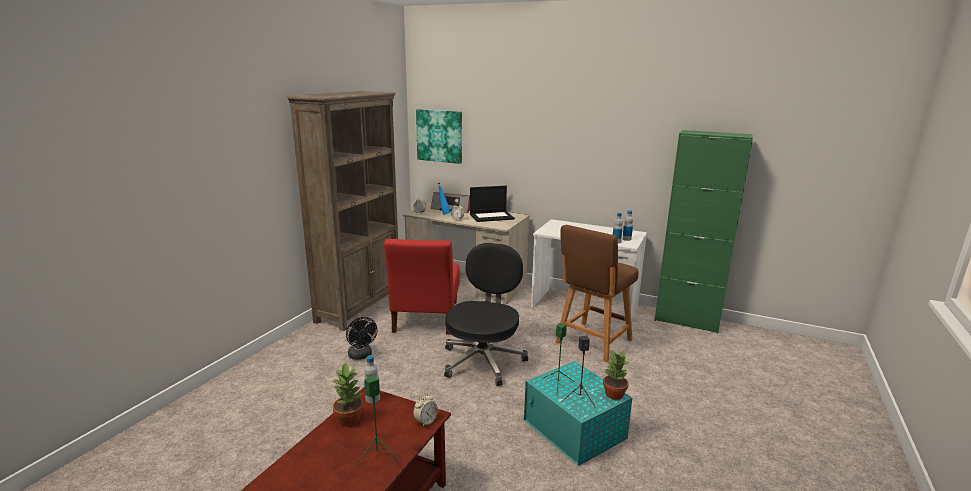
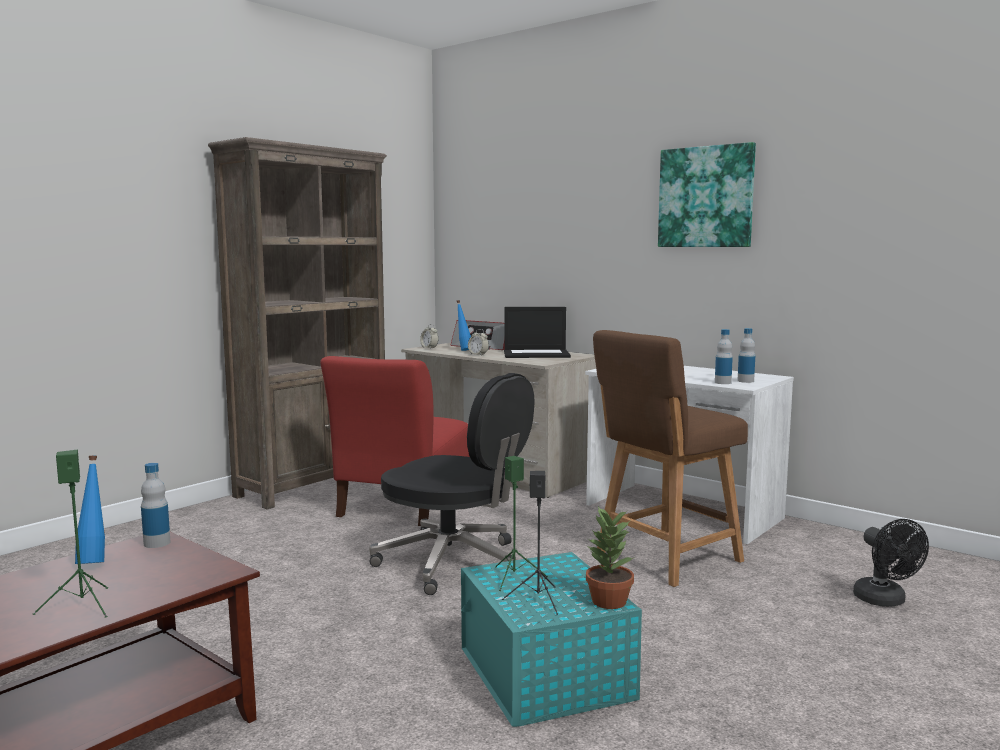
camera: 15 degrees right, 10 degrees down
potted plant [331,362,363,426] -> blue bottle [75,456,105,564]
black fan [346,317,377,360] -> black fan moved to [853,519,929,607]
alarm clock [413,393,438,427] -> none
picture [416,109,462,164] -> picture moved to [658,142,756,247]
black office chair [444,243,528,386] -> black office chair turned 90 degrees clockwise [369,373,535,595]
green cabinet [654,130,753,333] -> none

